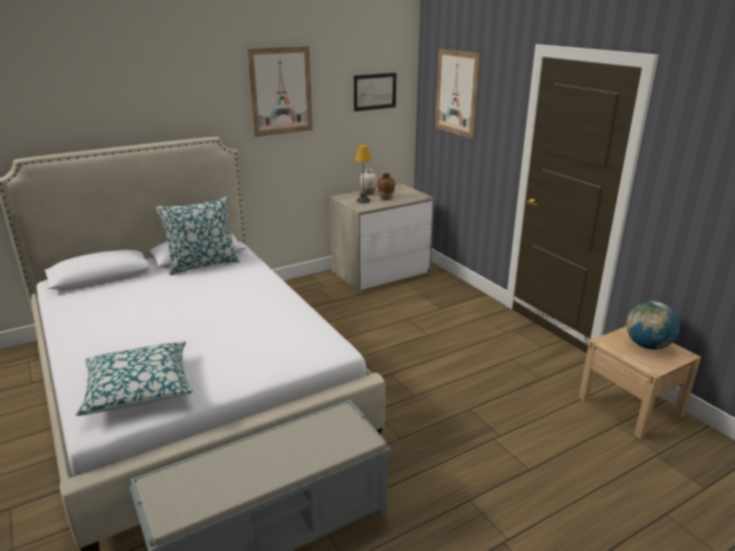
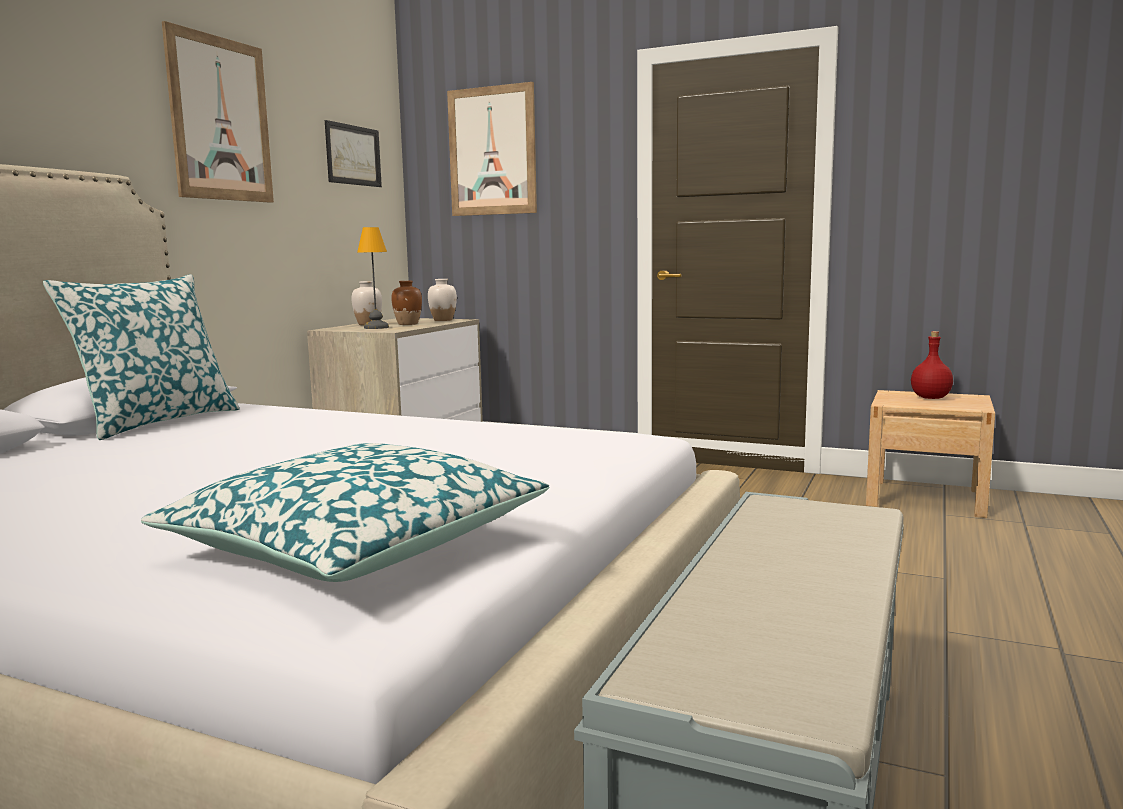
camera: 35 degrees left, 15 degrees down
globe [626,301,680,350] -> red bottle [911,331,953,399]
none -> white vase [428,279,457,321]

